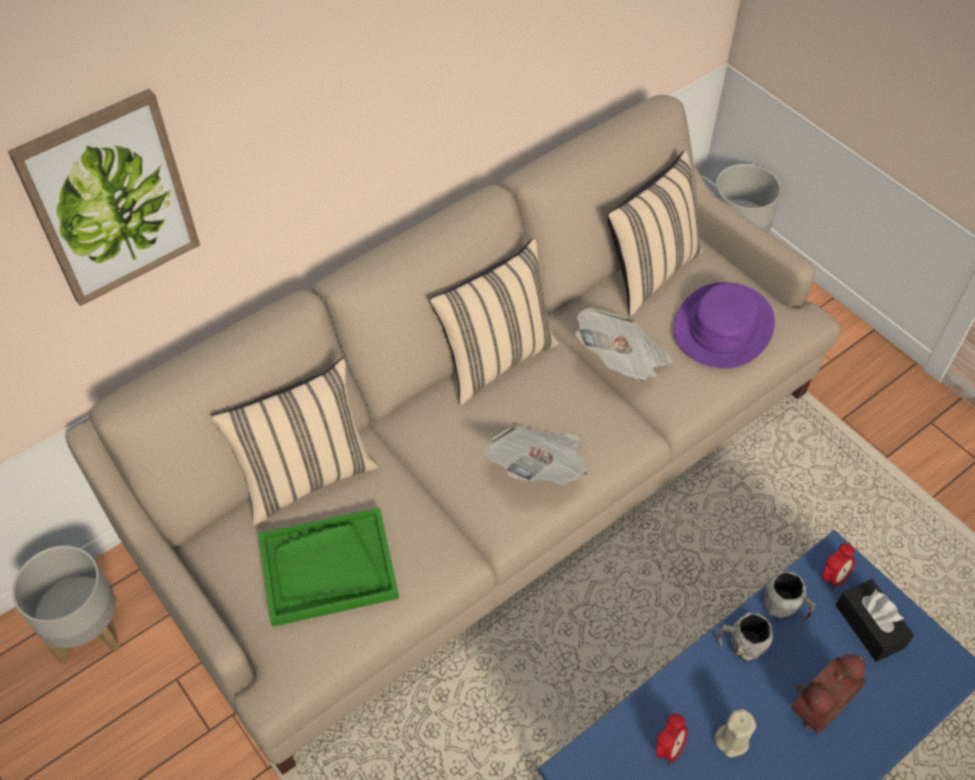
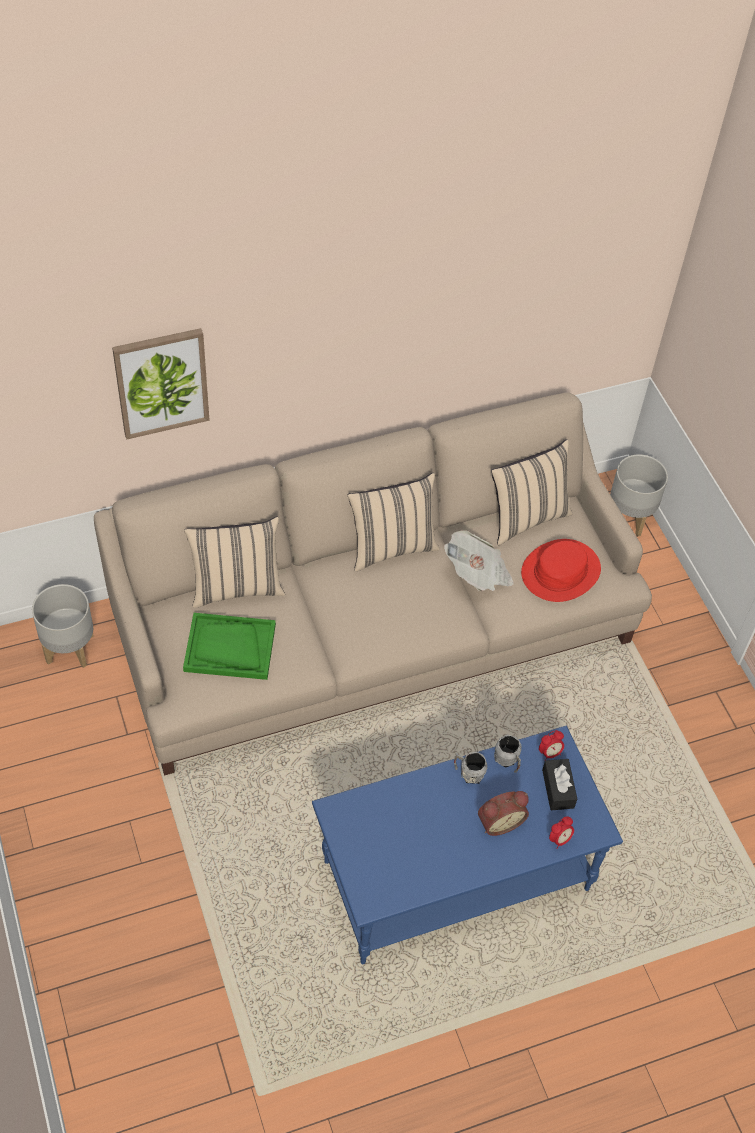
camera: 15 degrees right, 0 degrees up
newspaper [484,425,587,485] -> none
alarm clock [656,714,688,765] -> alarm clock moved to [549,816,574,849]
purple hat [674,282,775,369] -> red hat [521,539,601,602]
beige candle [714,709,756,757] -> none

